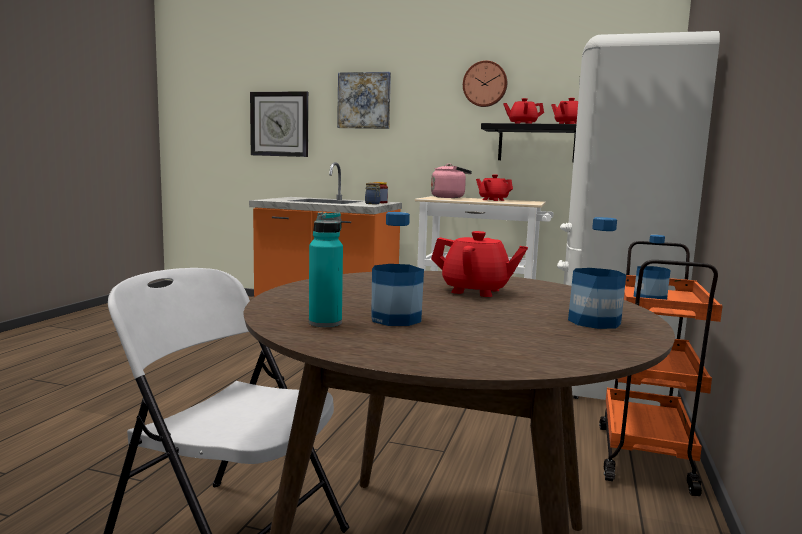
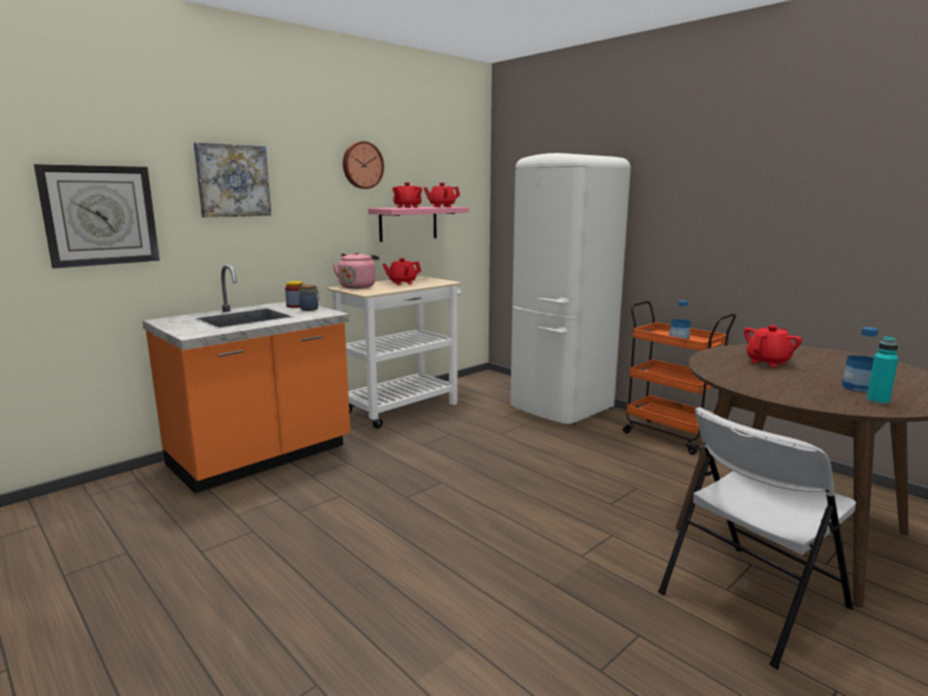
camera: 60 degrees left, 5 degrees up
black shelf [481,123,576,162] -> pink shelf [368,207,469,242]
bottle [568,217,626,329] -> none

